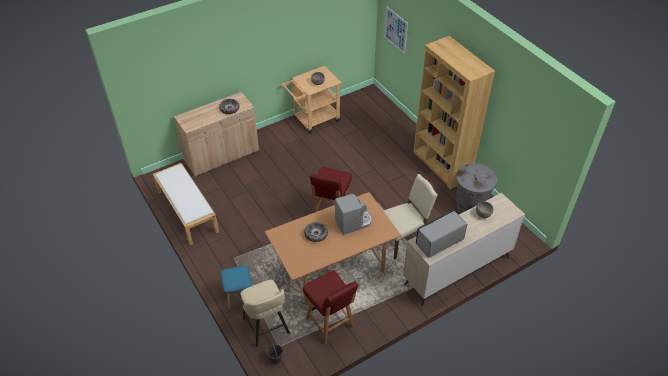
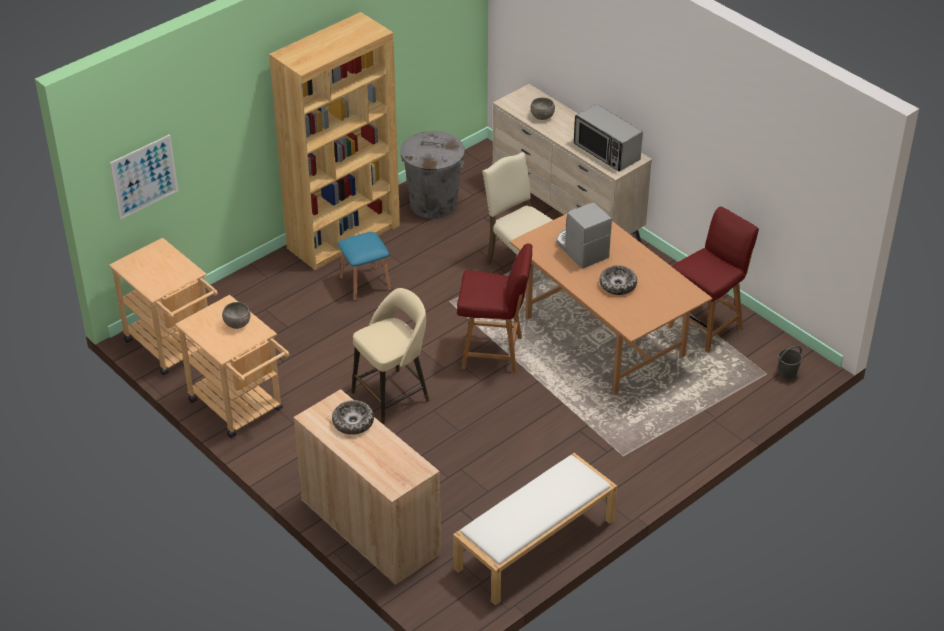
camera: 100 degrees left, 5 degrees down
blue stool [221,265,252,310] -> blue stool moved to [338,232,391,301]
beige stool [241,280,290,347] -> beige stool moved to [351,288,429,424]
none -> beige cart [109,238,218,376]

